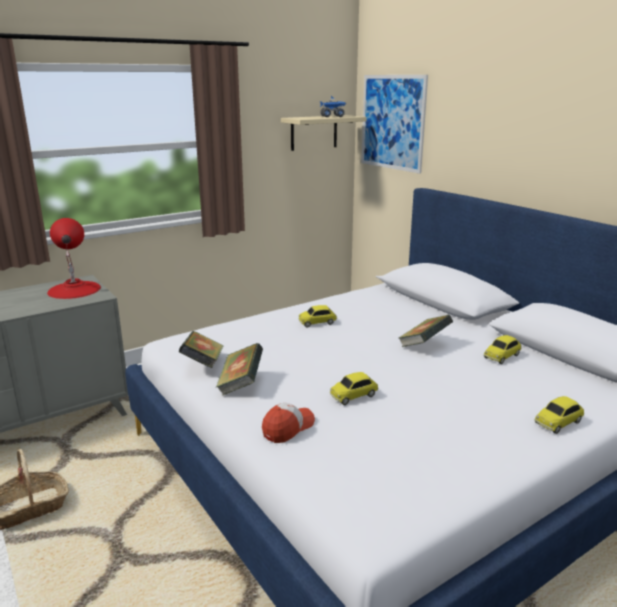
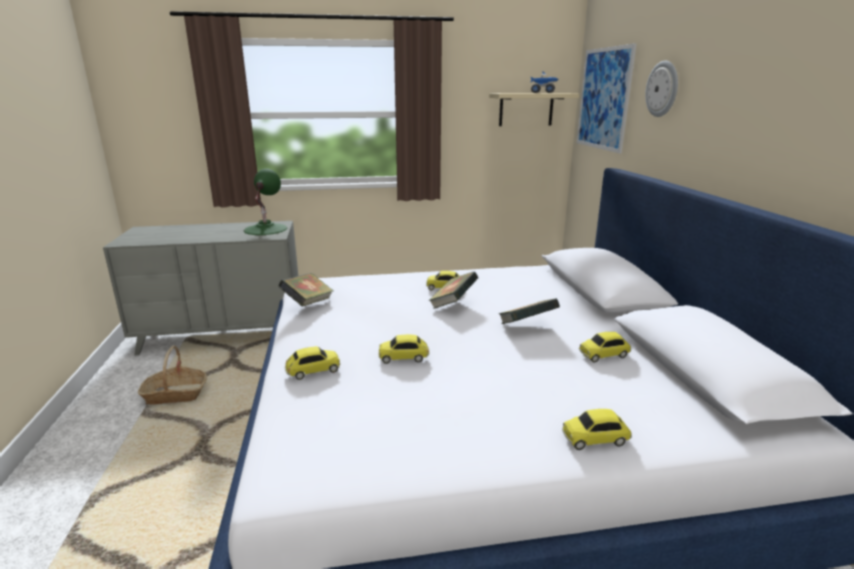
camera: 25 degrees right, 0 degrees up
red table lamp [47,218,101,299] -> green table lamp [244,168,287,235]
book [216,343,263,395] -> book moved to [428,272,478,309]
cap [262,402,315,443] -> toy car [285,346,340,380]
none -> wall clock [645,61,678,117]

